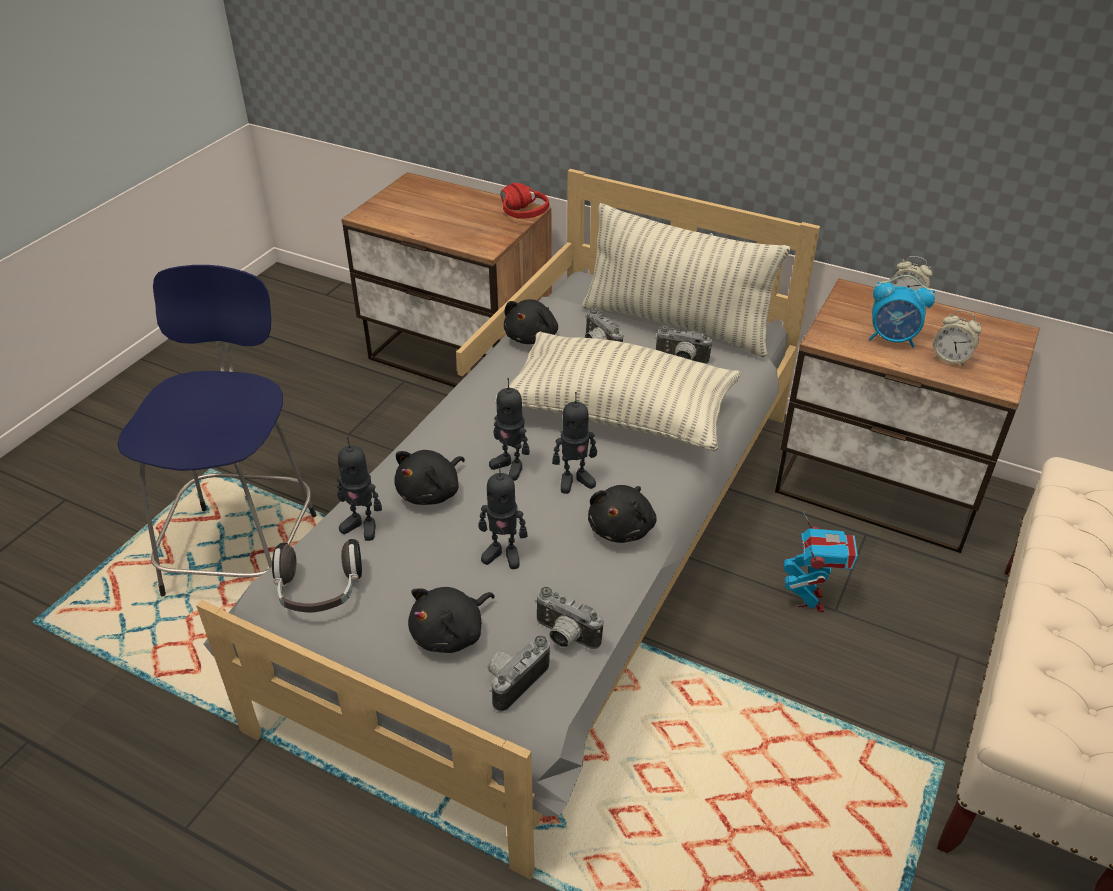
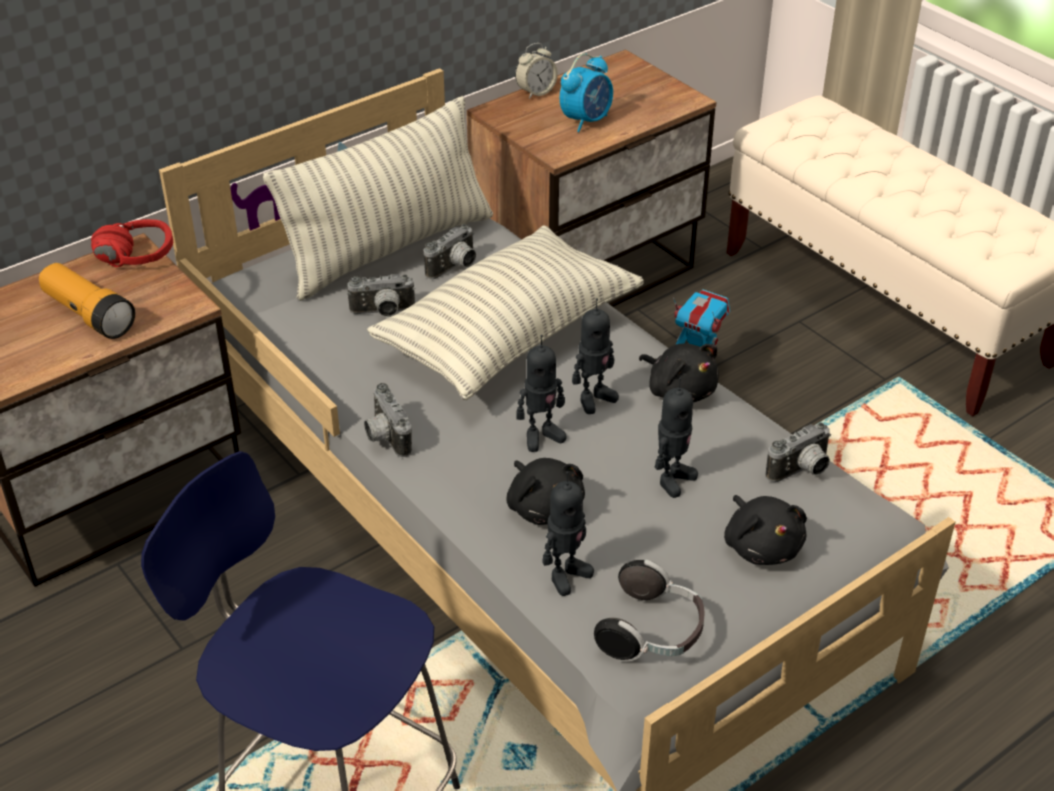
camera: 65 degrees left, 0 degrees up
camera [488,635,550,712] -> camera moved to [364,383,412,457]
black plush toy [504,299,558,344] -> none
toy robot [552,392,597,494] -> toy robot turned 45 degrees clockwise [572,298,619,414]
alarm clock [933,310,982,366] -> none
none -> flashlight [39,263,135,339]

